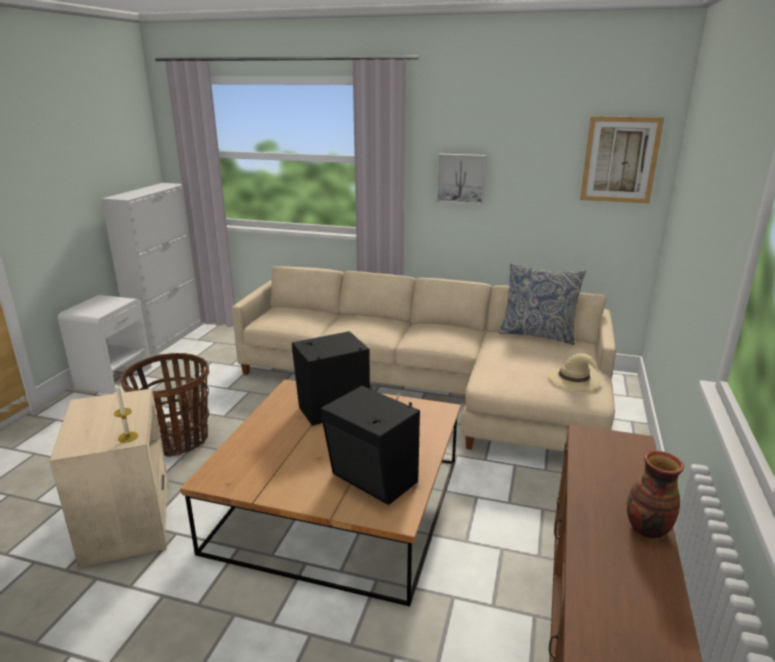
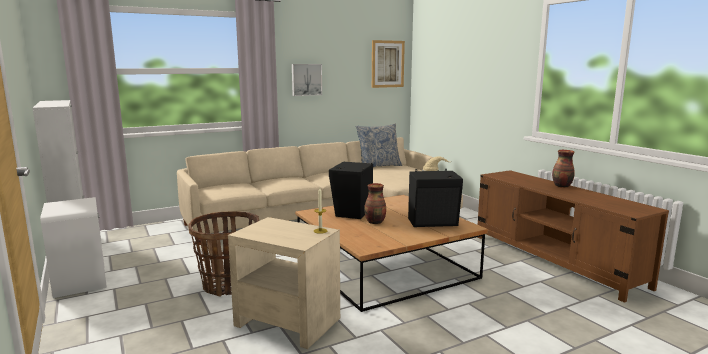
camera: 45 degrees left, 10 degrees down
none -> vase [364,183,386,224]

